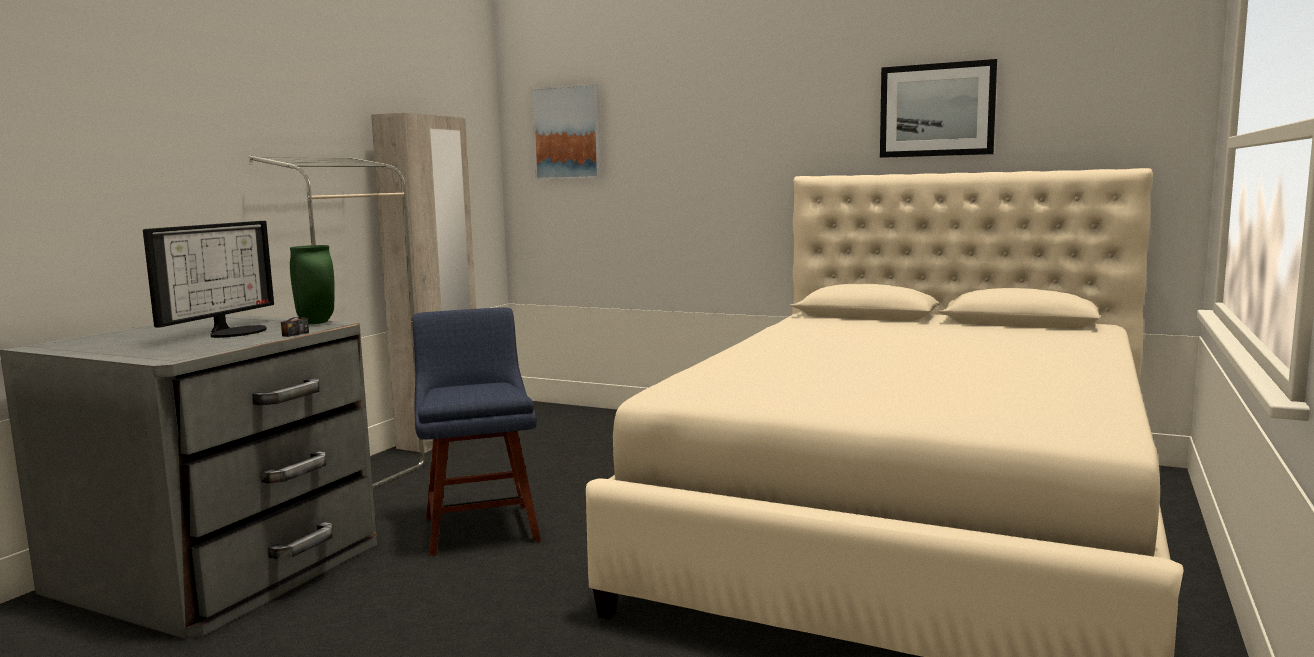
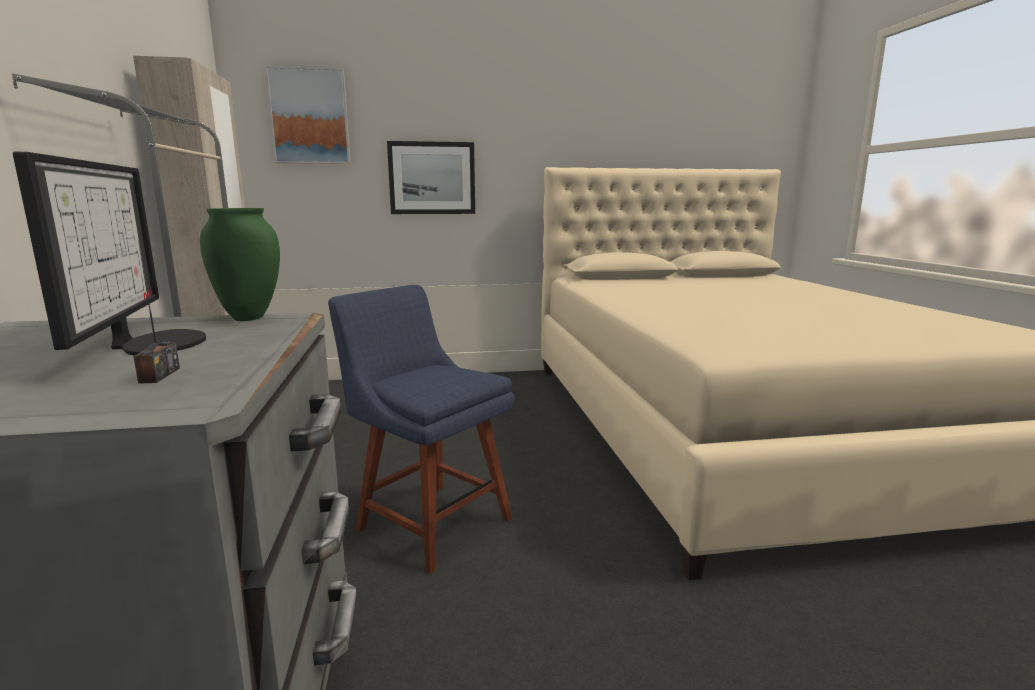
camera: 35 degrees left, 5 degrees up
radio [281,266,309,337] -> radio moved to [133,241,180,384]
picture [880,59,997,158] -> picture moved to [387,141,475,214]

